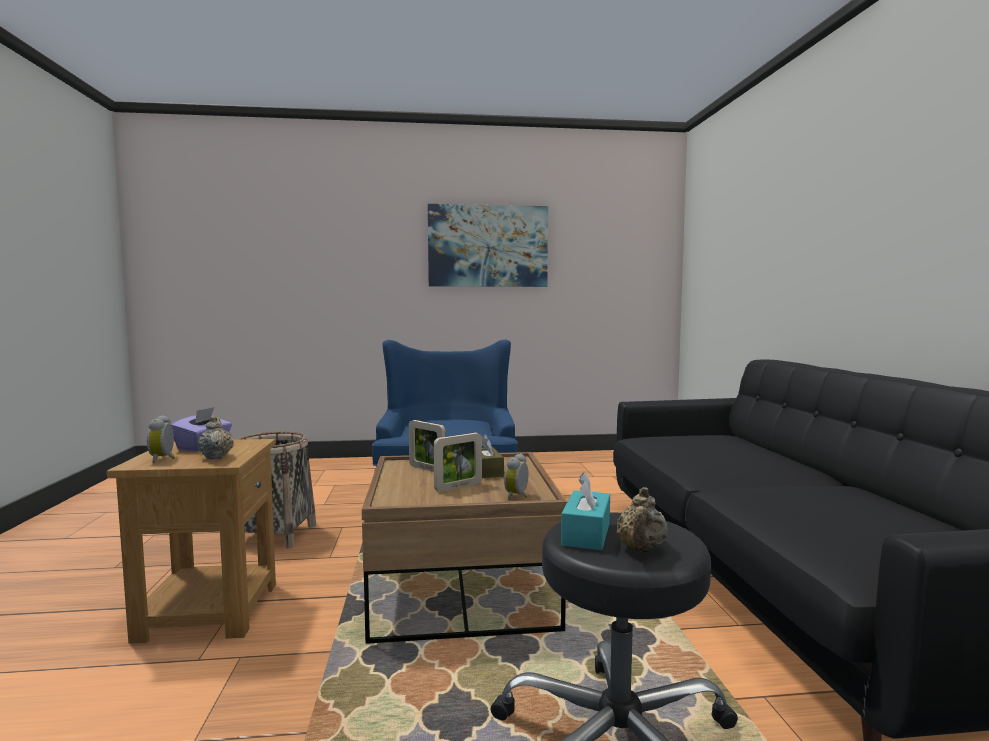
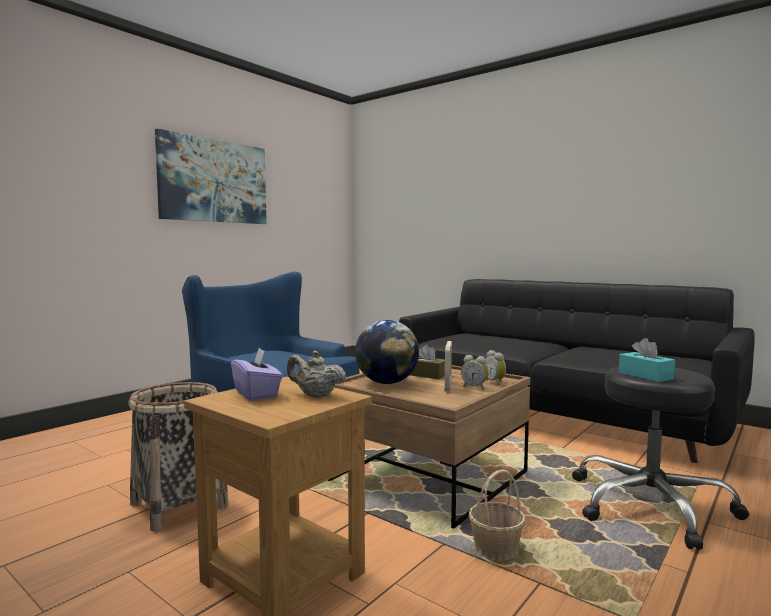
camera: 45 degrees left, 0 degrees up
alarm clock [147,415,175,463] -> alarm clock moved to [461,355,489,390]
picture frame [409,420,446,472] -> globe [355,320,419,384]
beige teapot [617,487,668,552] -> none
none -> basket [468,469,525,561]

